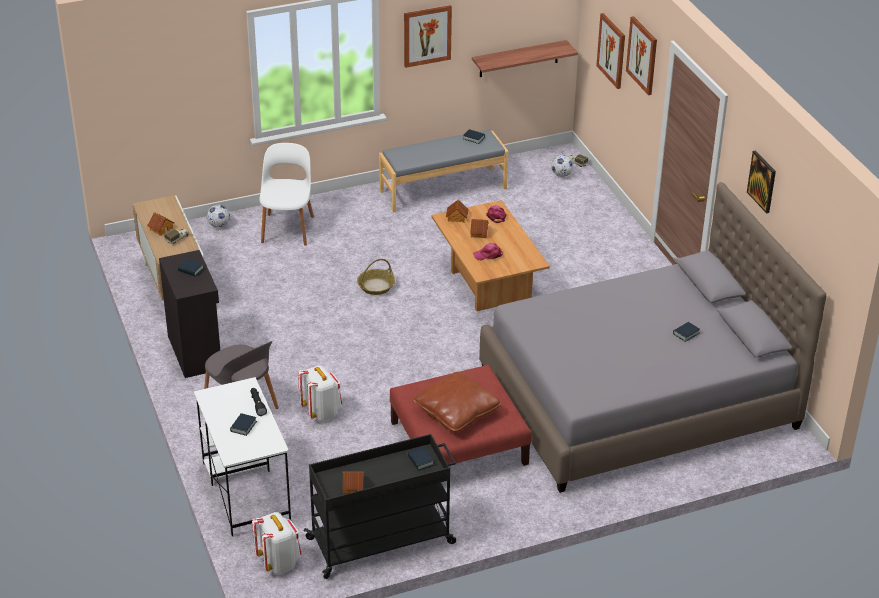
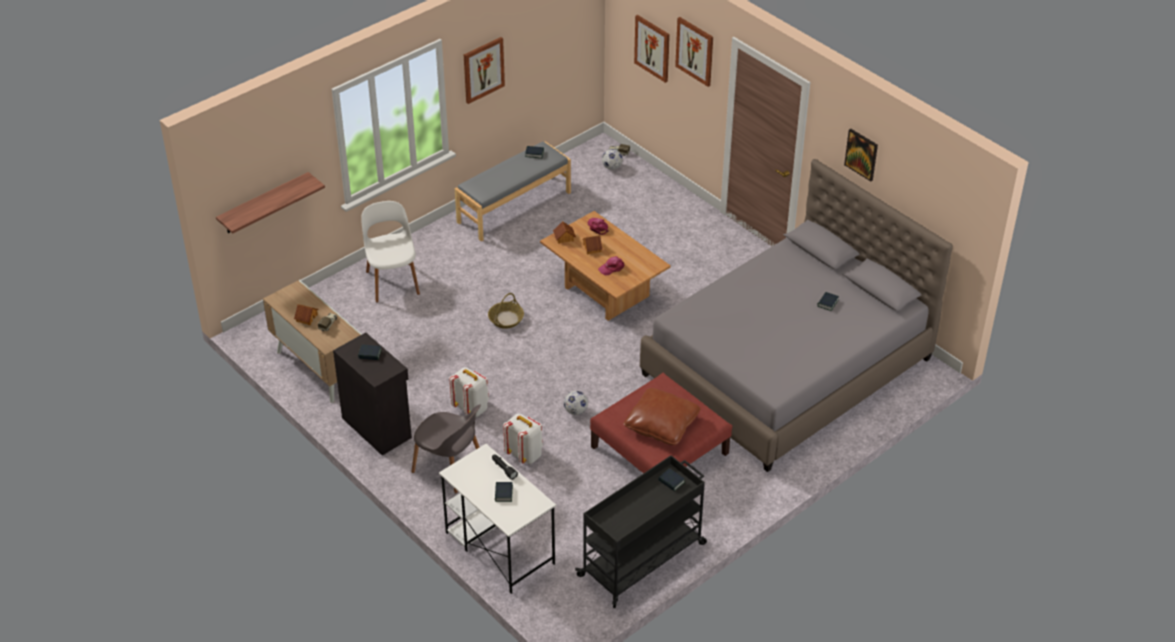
camera: 20 degrees left, 5 degrees up
football [207,205,230,228] -> football moved to [564,391,588,415]
white backpack [252,512,302,575] -> white backpack moved to [449,367,489,417]
toy house [342,471,364,494] -> none
shelf [472,40,578,77] -> shelf moved to [216,172,325,234]

